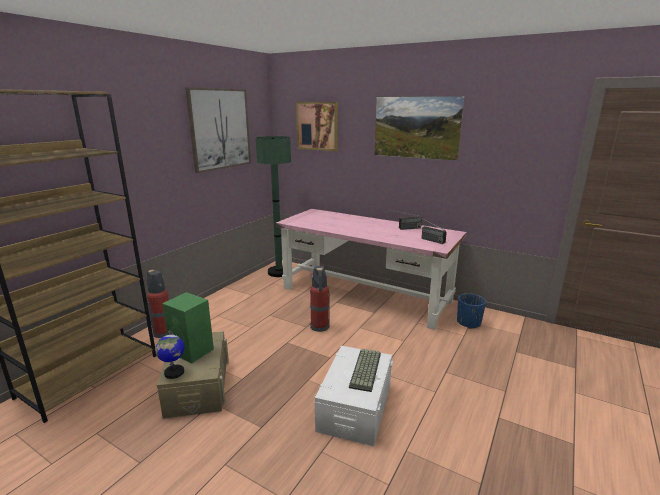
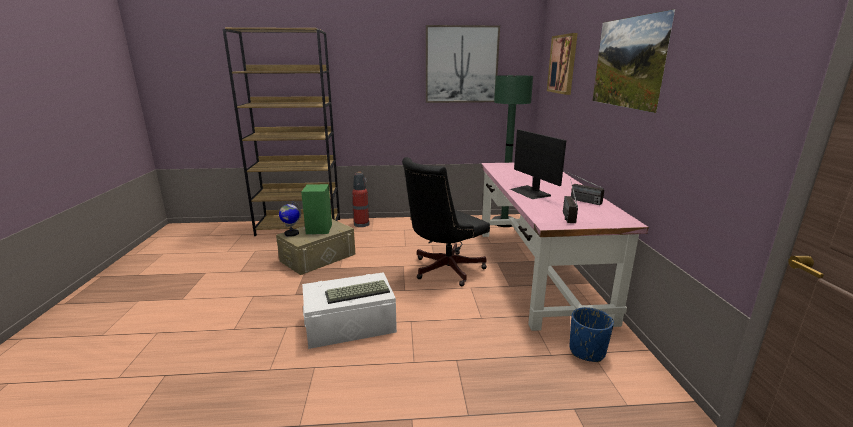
camera: 55 degrees right, 0 degrees up
fire extinguisher [310,266,330,332] -> black office chair [402,157,490,286]
none -> monitor [510,129,566,199]

